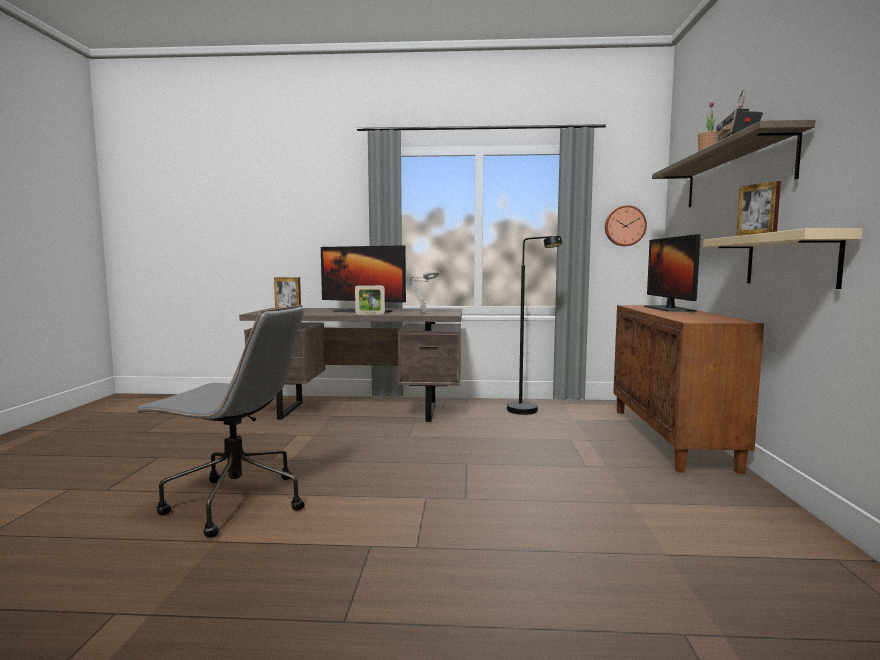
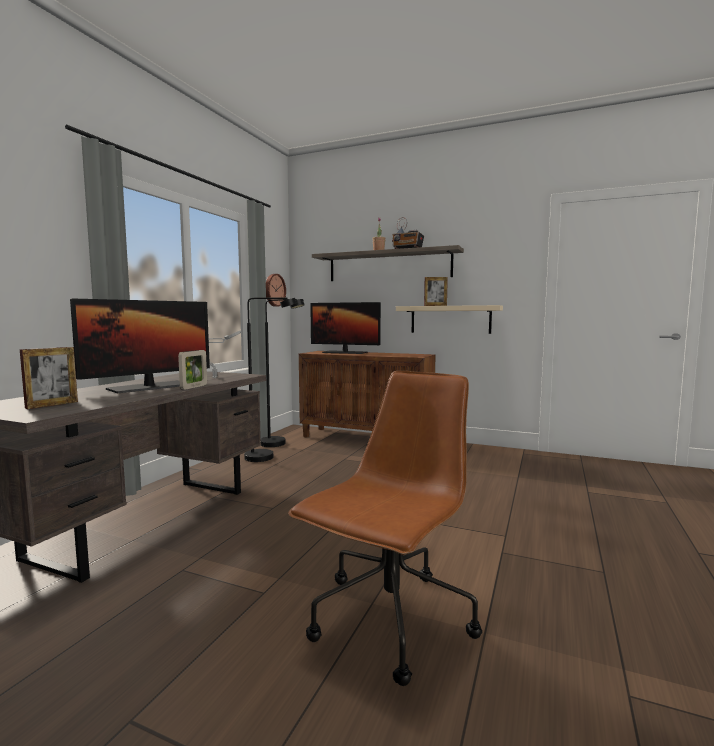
camera: 70 degrees left, 0 degrees up
grey office chair [134,305,305,538] -> brown office chair [288,371,482,686]
none -> black floor lamp [261,299,305,447]

